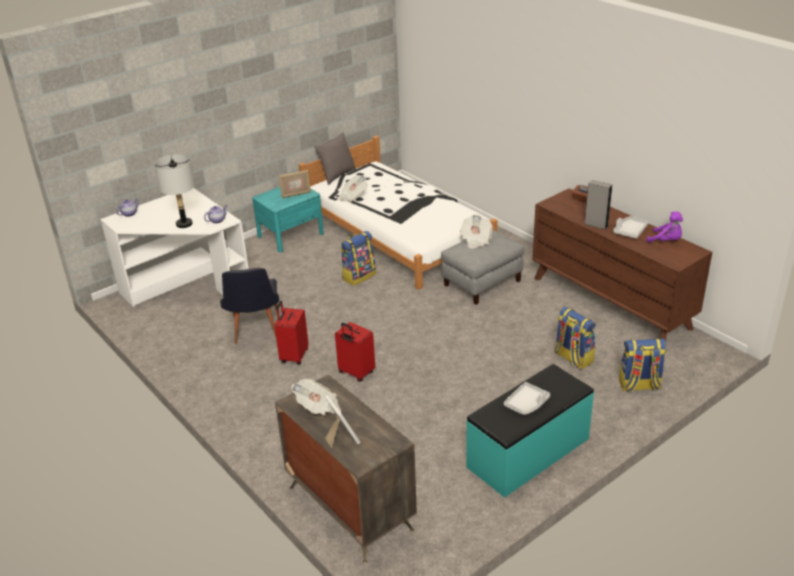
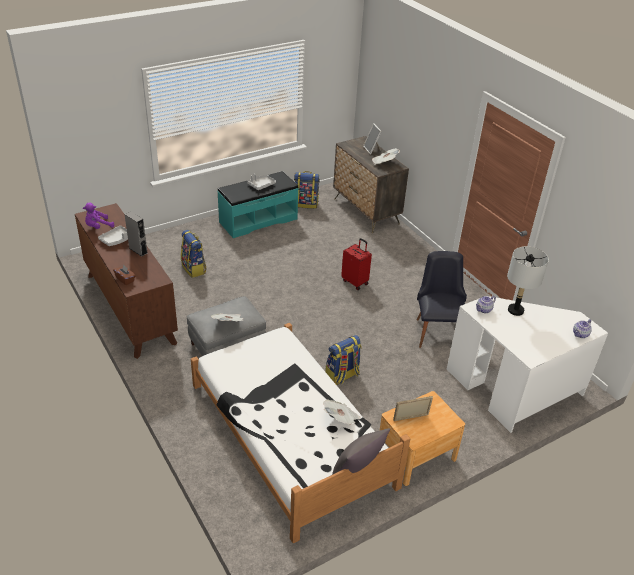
camera: 175 degrees left, 5 degrees up
turquoise nightstand [252,187,324,253] -> brown nightstand [380,391,465,486]
red suitcase [275,301,309,364] -> none
backpack [619,338,666,392] -> backpack moved to [294,171,320,209]
purple plush toy [647,211,683,243] -> purple plush toy turned 75 degrees counterclockwise [83,203,115,229]

